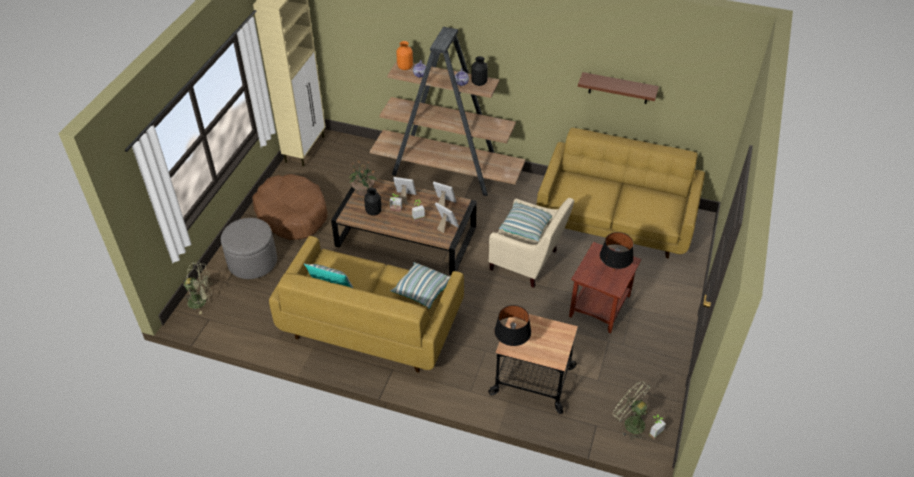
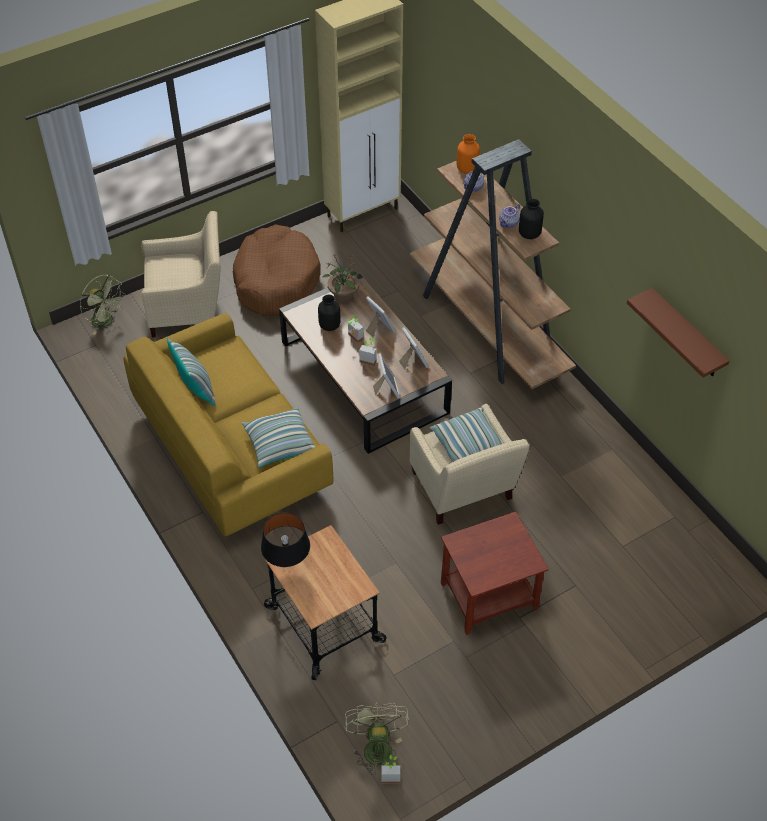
camera: 40 degrees right, 5 degrees up
grey ottoman [221,218,277,279] -> beige armchair [141,211,221,337]
yellow sofa [537,128,705,258] -> none
black table lamp [600,232,634,269] -> none

